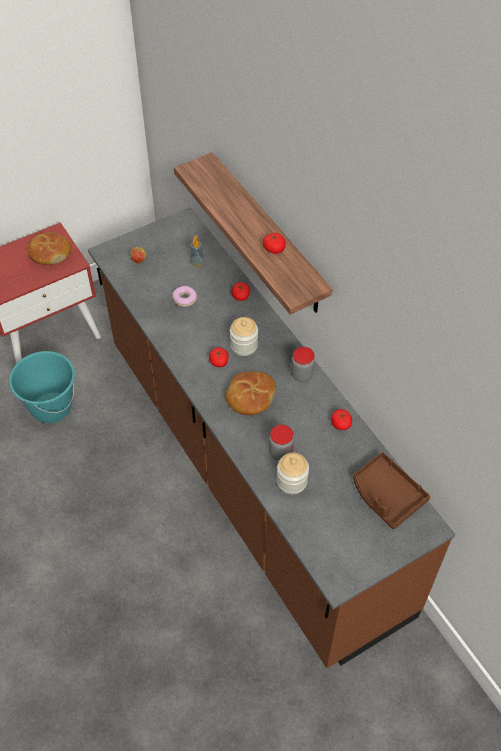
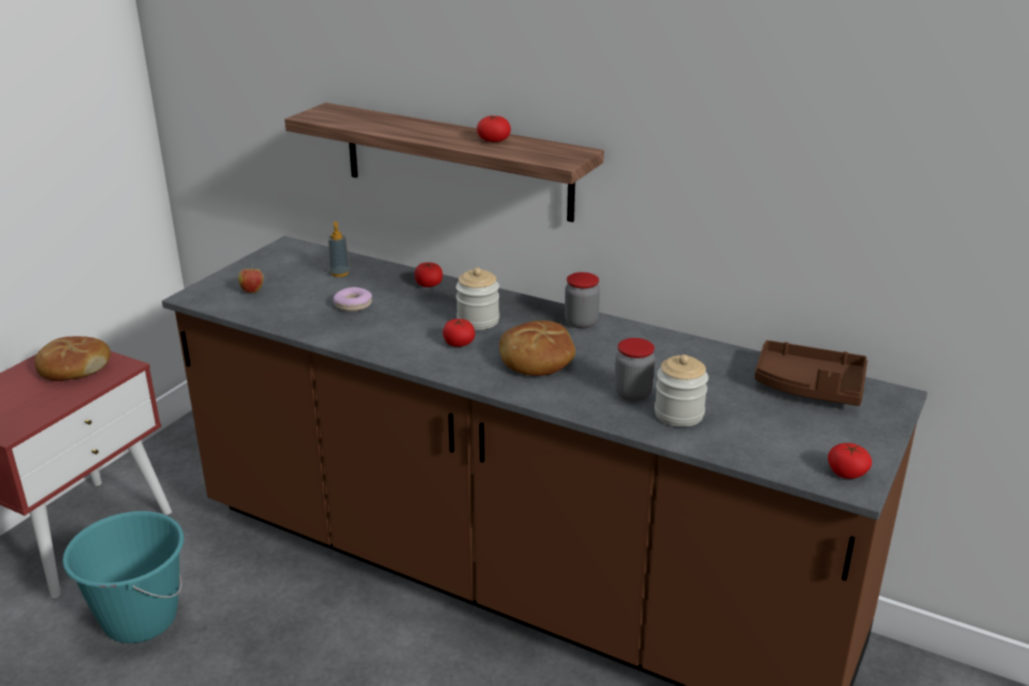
camera: 30 degrees left, 25 degrees down
tomato [331,409,352,430] -> tomato moved to [828,443,872,479]

